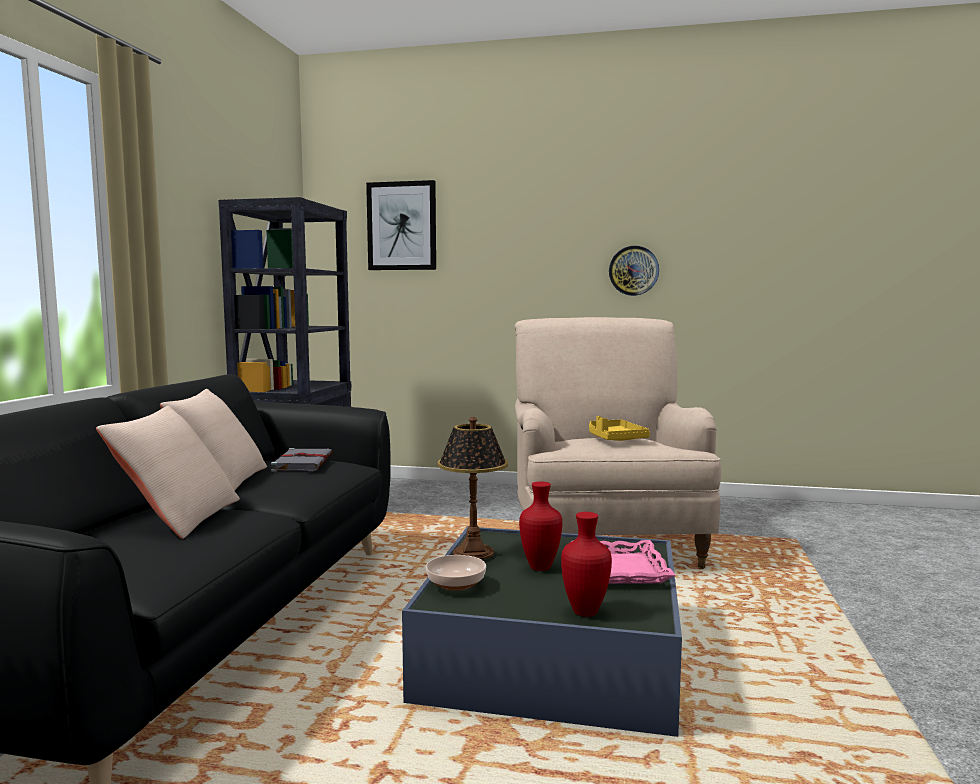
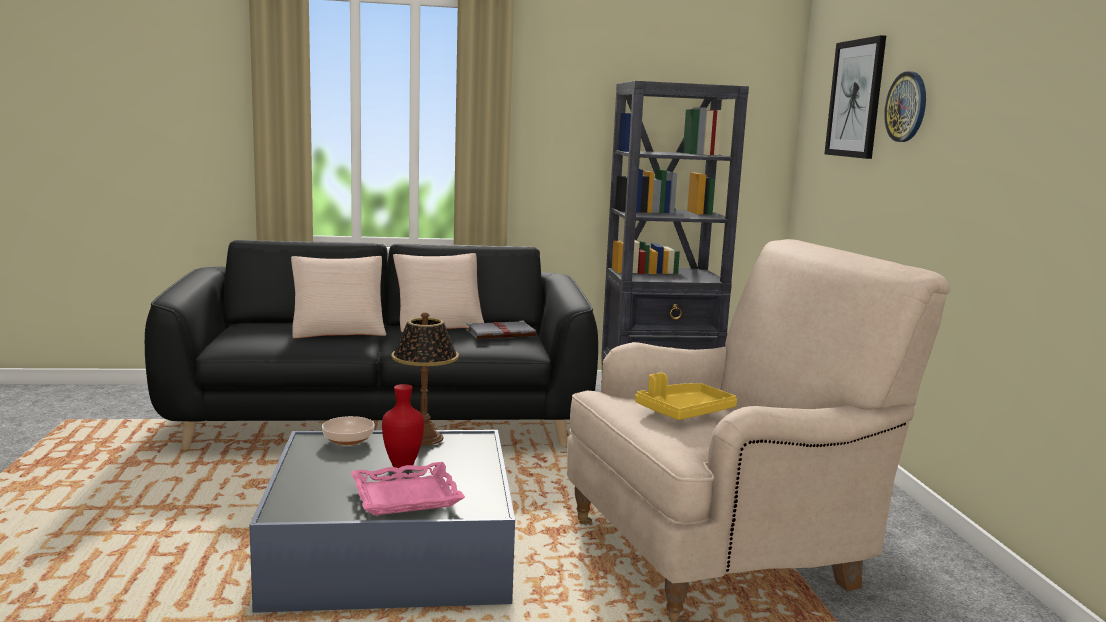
camera: 70 degrees right, 5 degrees up
red vase [561,512,612,617] -> none
wall clock [609,246,659,296] -> wall clock moved to [884,71,926,142]

